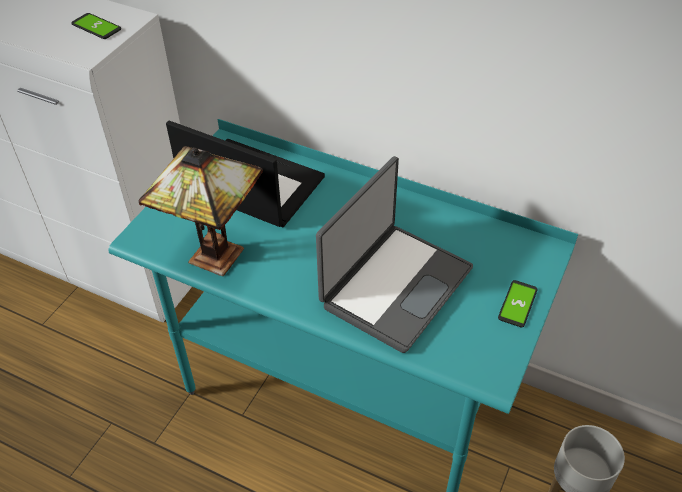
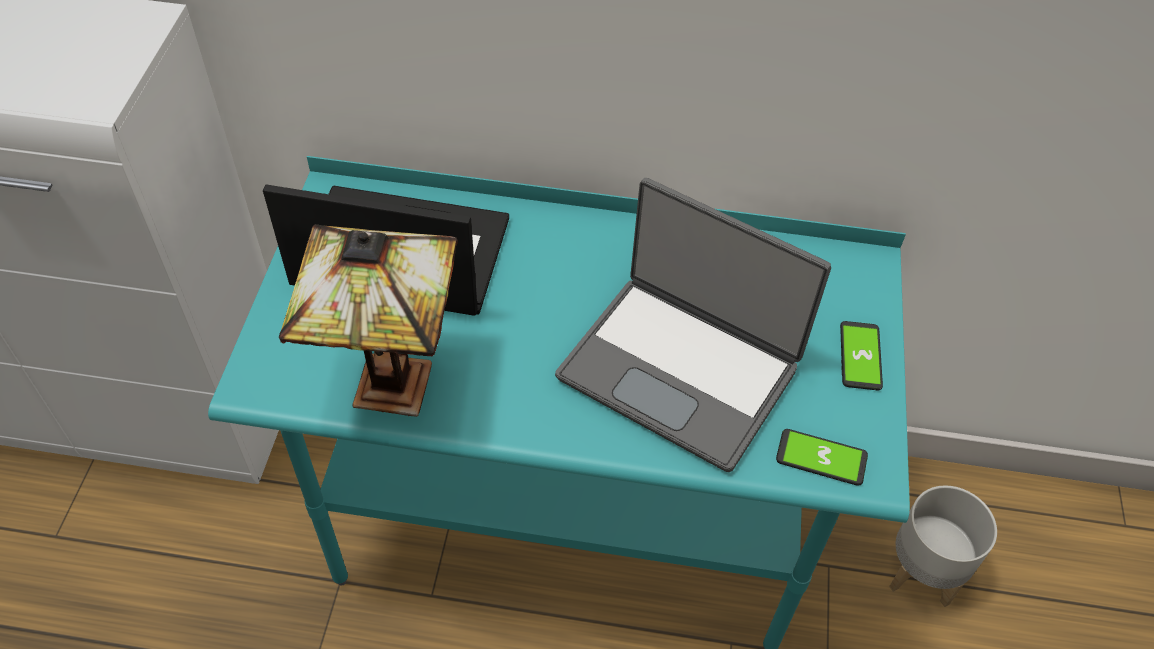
camera: 20 degrees left, 5 degrees up
phone [71,13,121,39] -> phone moved to [776,429,868,486]
laptop [316,156,473,353] -> laptop turned 105 degrees clockwise [555,178,831,472]

